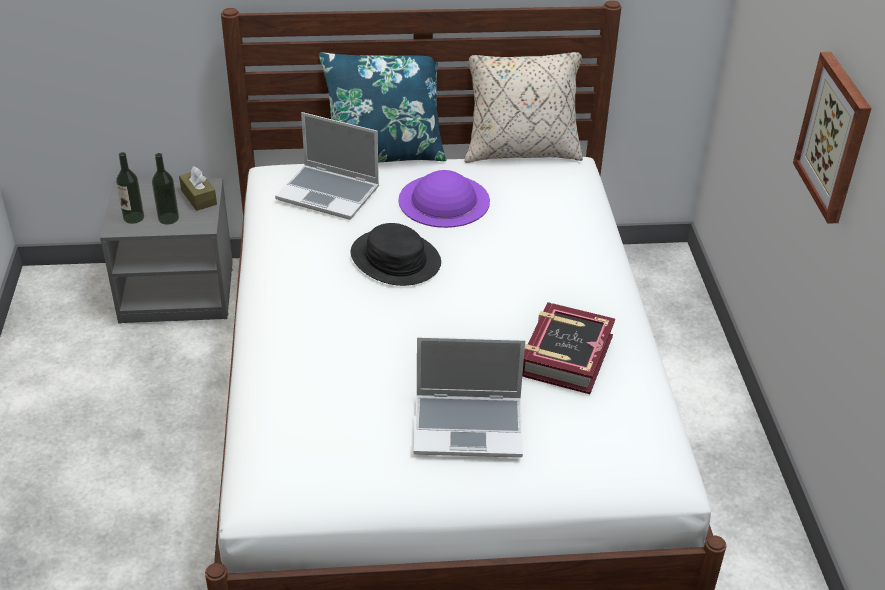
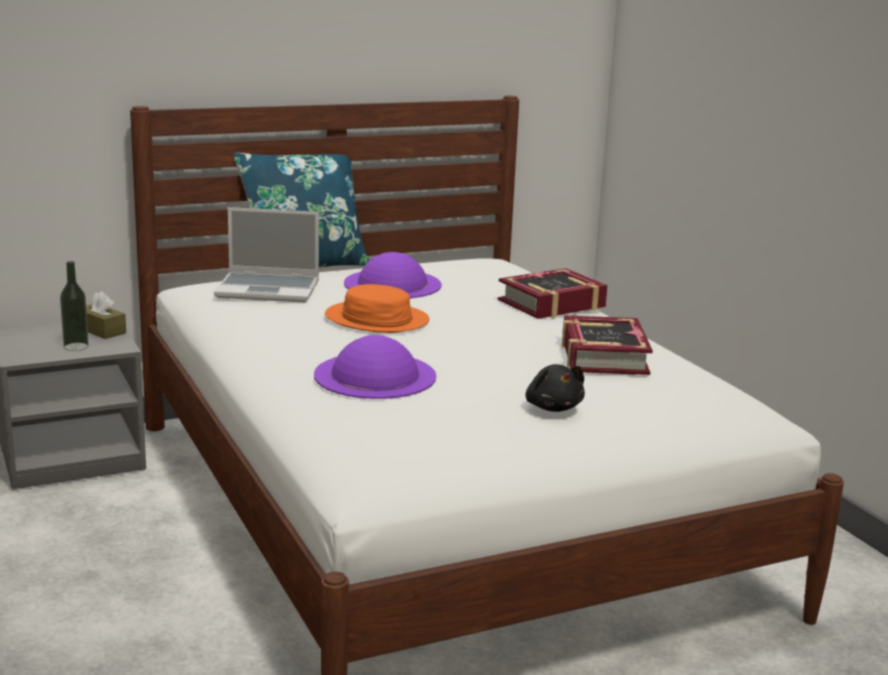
camera: 20 degrees left, 20 degrees down
bottle [116,152,144,224] -> none
black hat [350,223,441,286] -> orange hat [325,284,429,333]
laptop [414,337,525,458] -> black plush toy [526,364,585,412]
beige pillow [464,52,583,163] -> none
picture [793,52,872,224] -> none
none -> purple hat [314,335,436,399]
none -> book [498,268,608,319]

